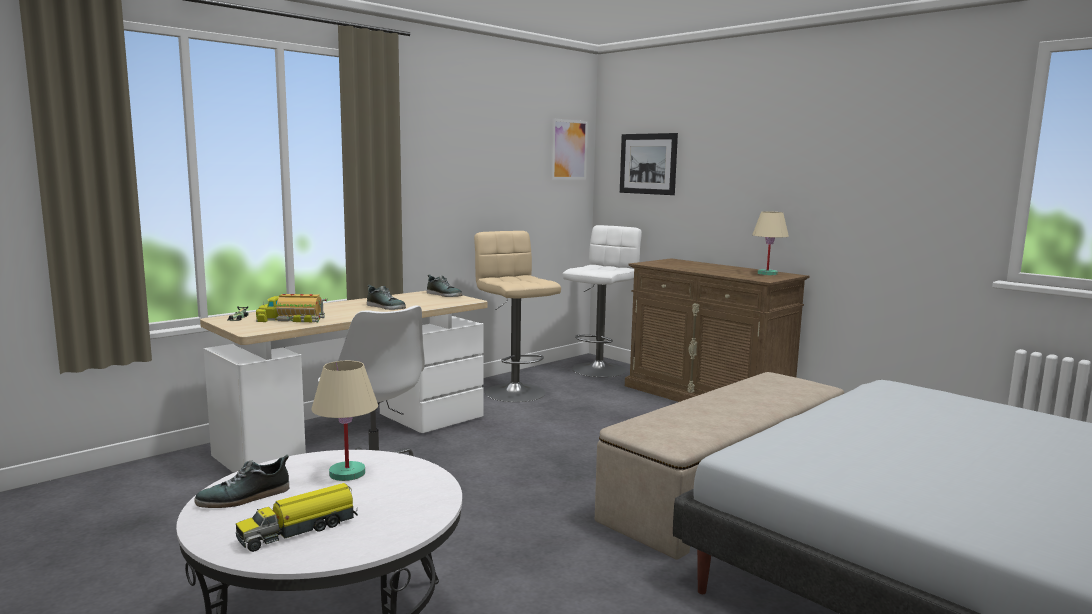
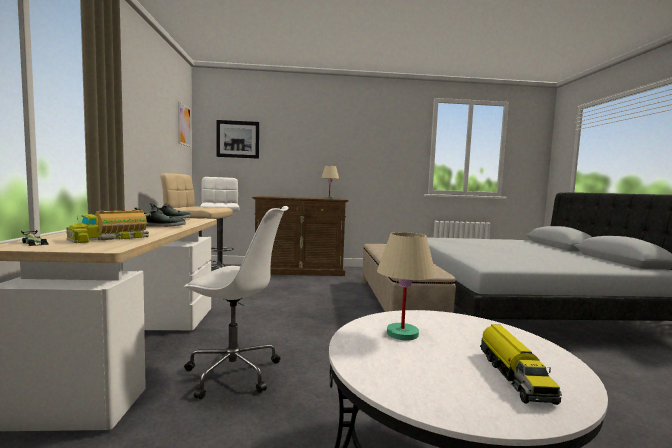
camera: 50 degrees left, 5 degrees down
shoe [194,455,289,508] -> none

